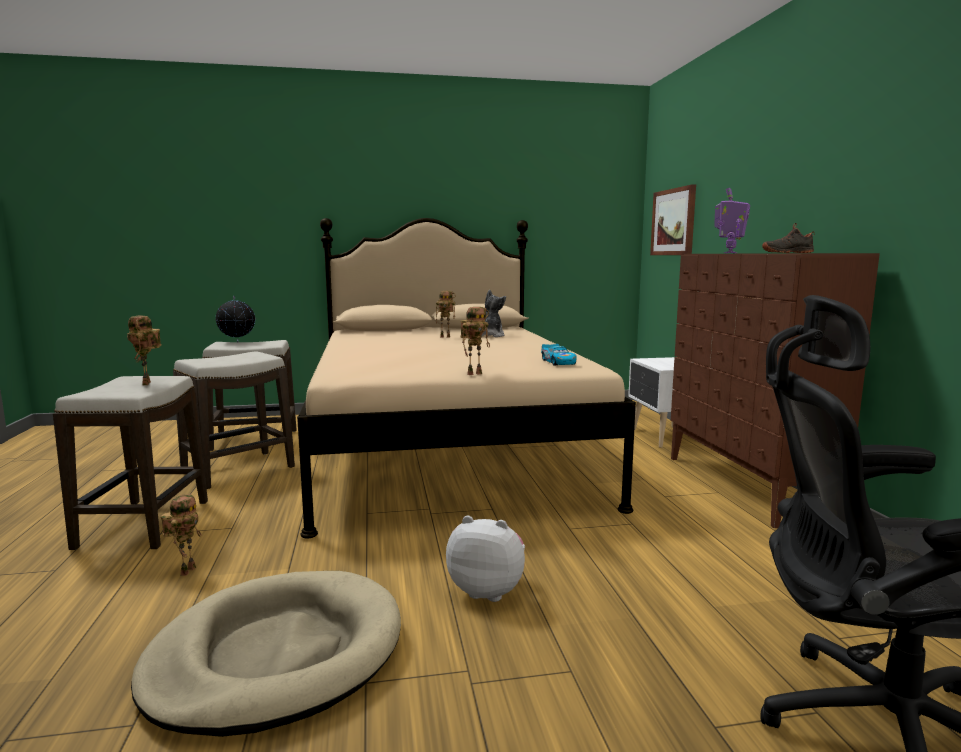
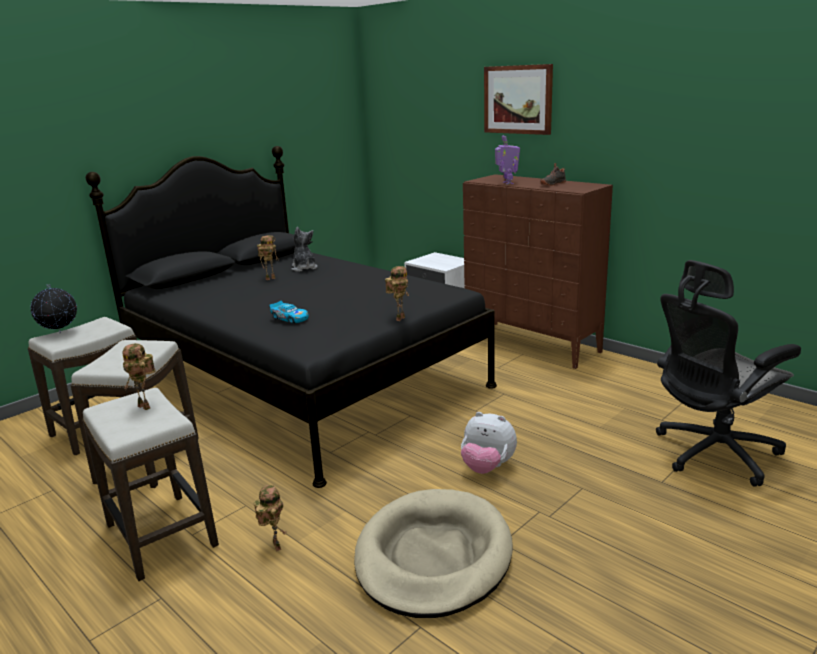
camera: 35 degrees left, 10 degrees up
beige bed [297,218,636,539] -> black bed [86,146,497,488]
plush toy [446,516,525,602] -> plush toy turned 135 degrees counterclockwise [461,412,517,474]
toy car [541,344,577,365] -> toy car moved to [269,301,309,324]
picture [650,184,696,255] -> picture moved to [484,64,553,135]

